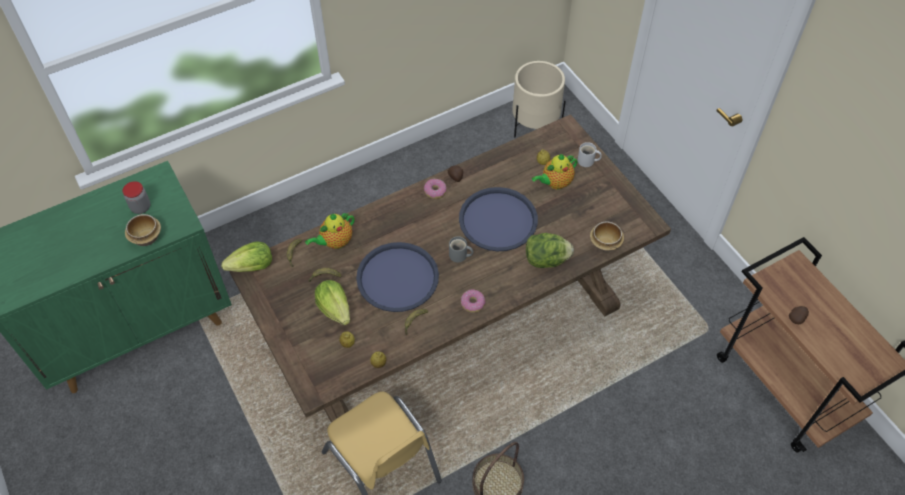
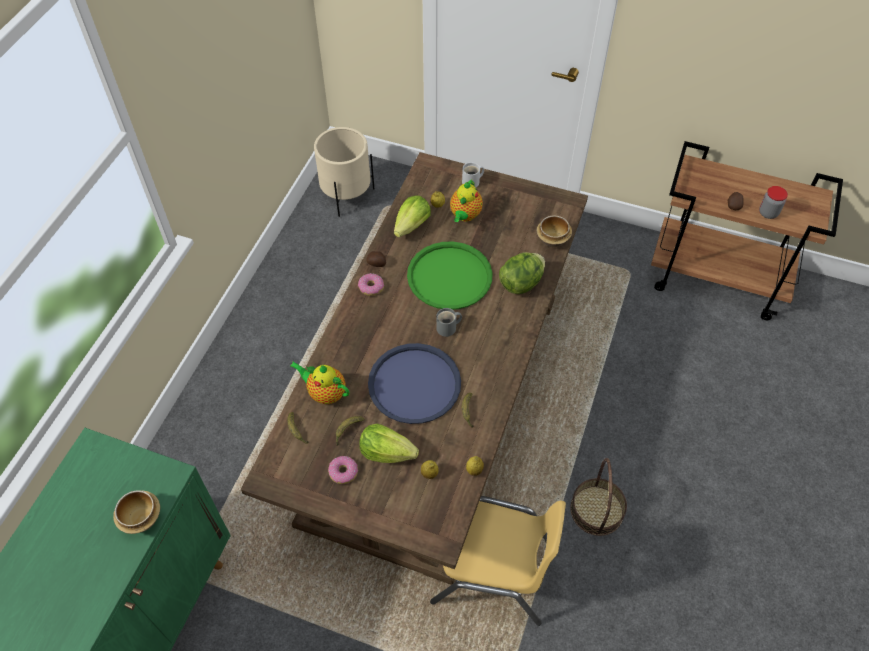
camera: 40 degrees left, 0 degrees up
jar [122,181,150,214] -> jar moved to [759,186,788,219]
lettuce [221,241,272,272] -> lettuce moved to [394,196,431,237]
teapot [305,213,355,249] -> teapot turned 105 degrees clockwise [290,362,349,404]
blue tray [459,187,538,251] -> green tray [407,242,493,310]
donut [461,289,485,313] -> donut moved to [328,456,358,484]

